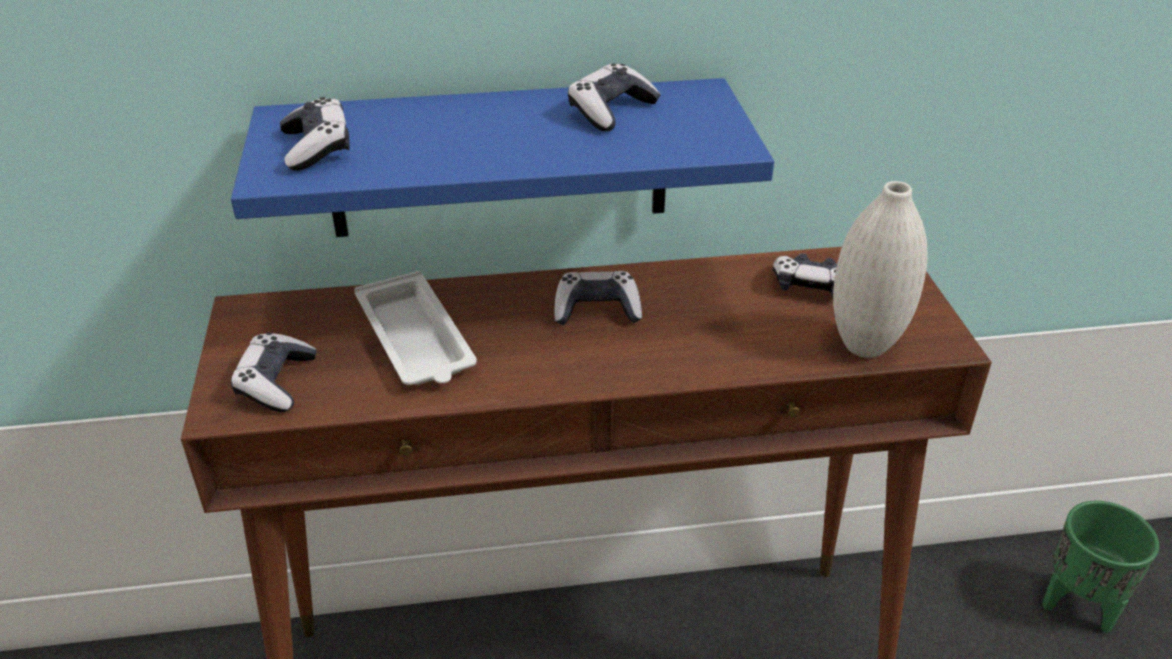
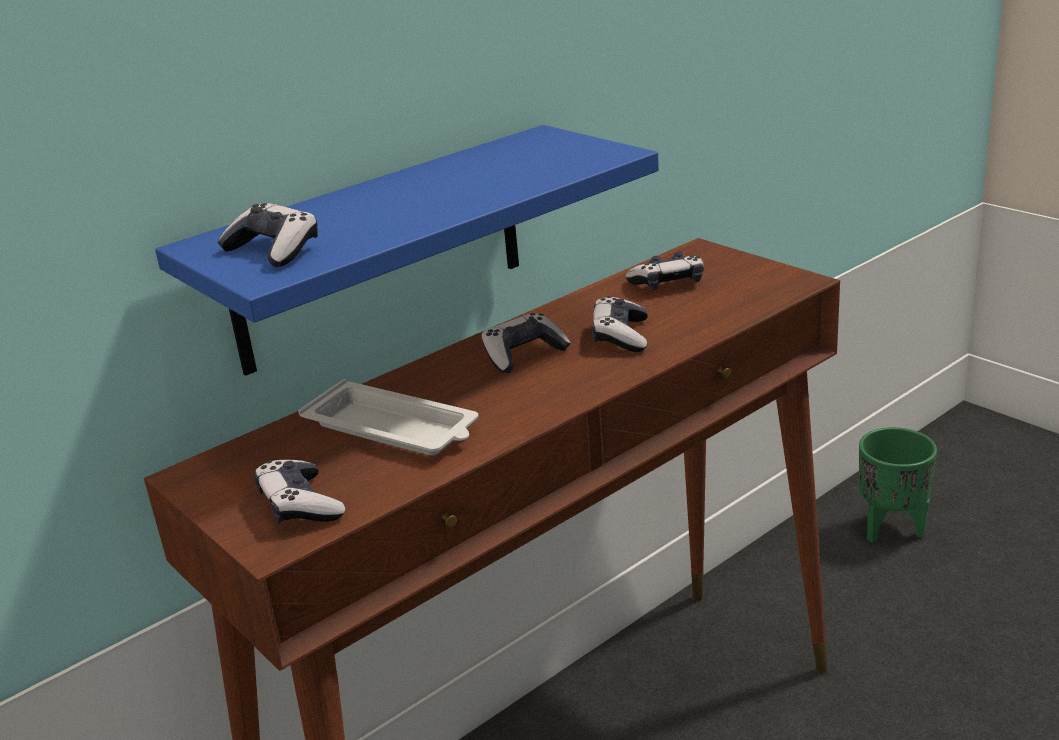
camera: 30 degrees left, 10 degrees down
game controller [568,64,661,131] -> game controller moved to [592,296,648,352]
white vase [833,181,928,358] -> none

